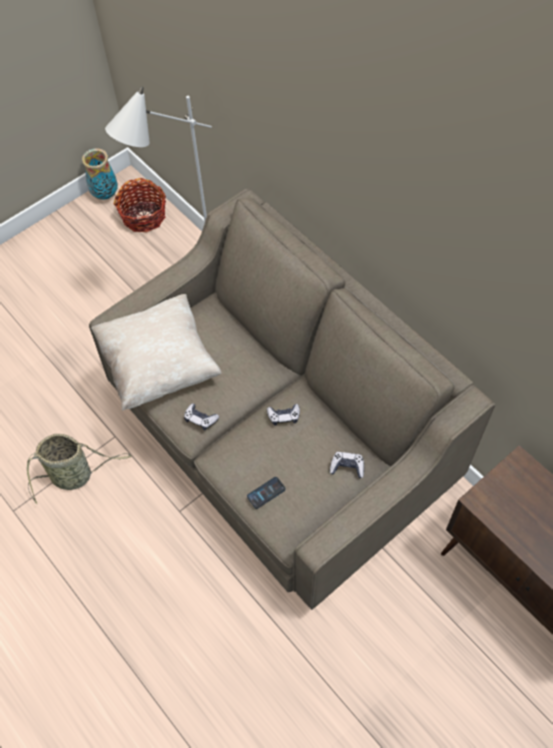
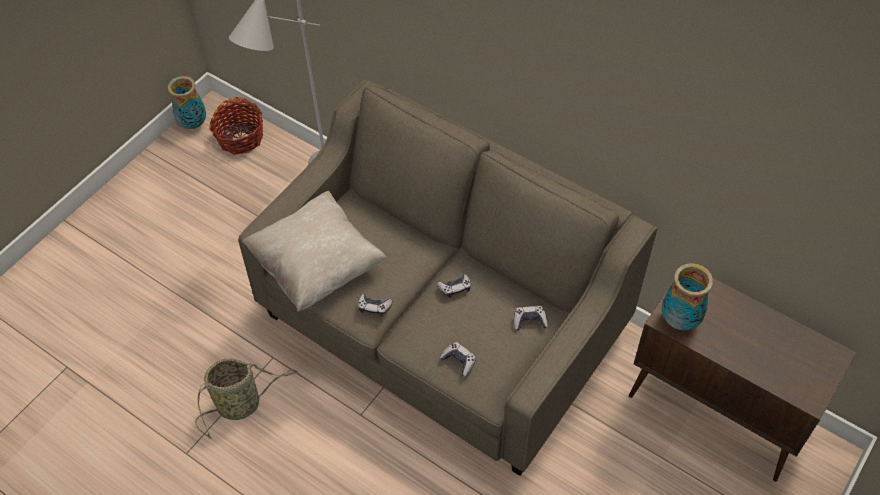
camera: 15 degrees left, 5 degrees down
phone [247,477,285,509] -> game controller [440,342,476,377]
none -> vase [662,263,713,330]

